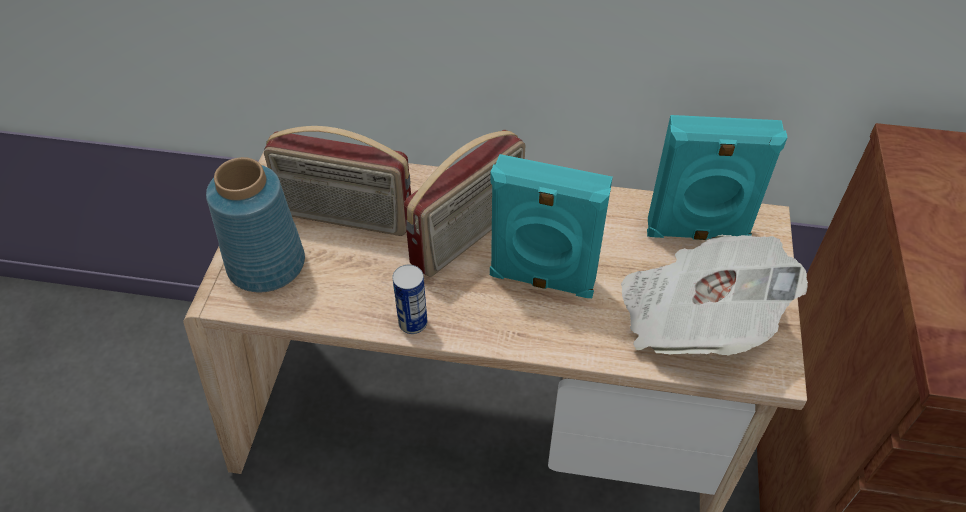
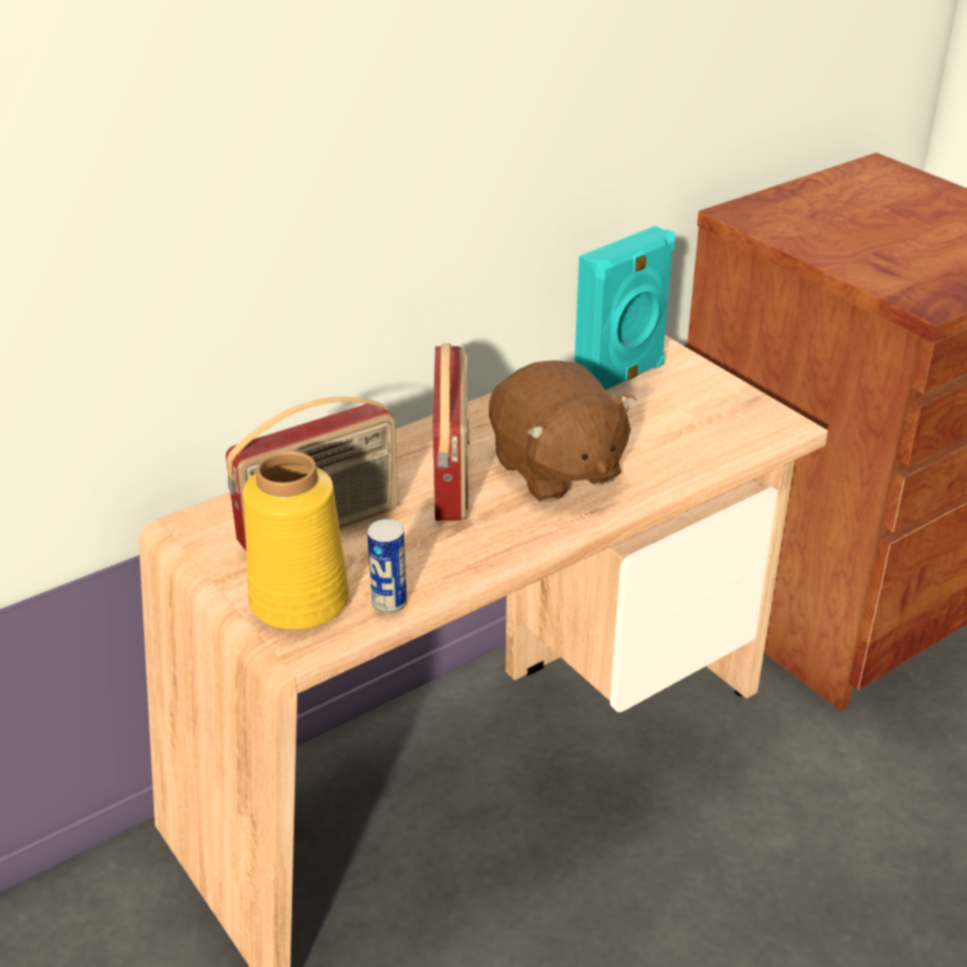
camera: 45 degrees left, 15 degrees down
blue vase [206,157,305,292] -> yellow vase [243,451,349,629]
can [392,265,427,334] -> can moved to [367,519,407,613]
turquoise speaker [490,154,613,298] -> brown plush toy [489,360,636,502]
newspaper [621,235,808,356] -> none

